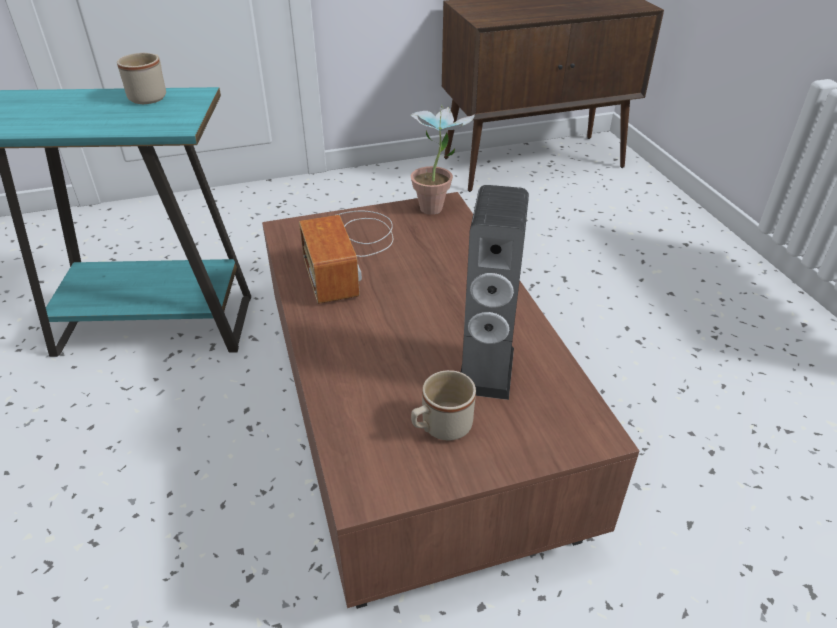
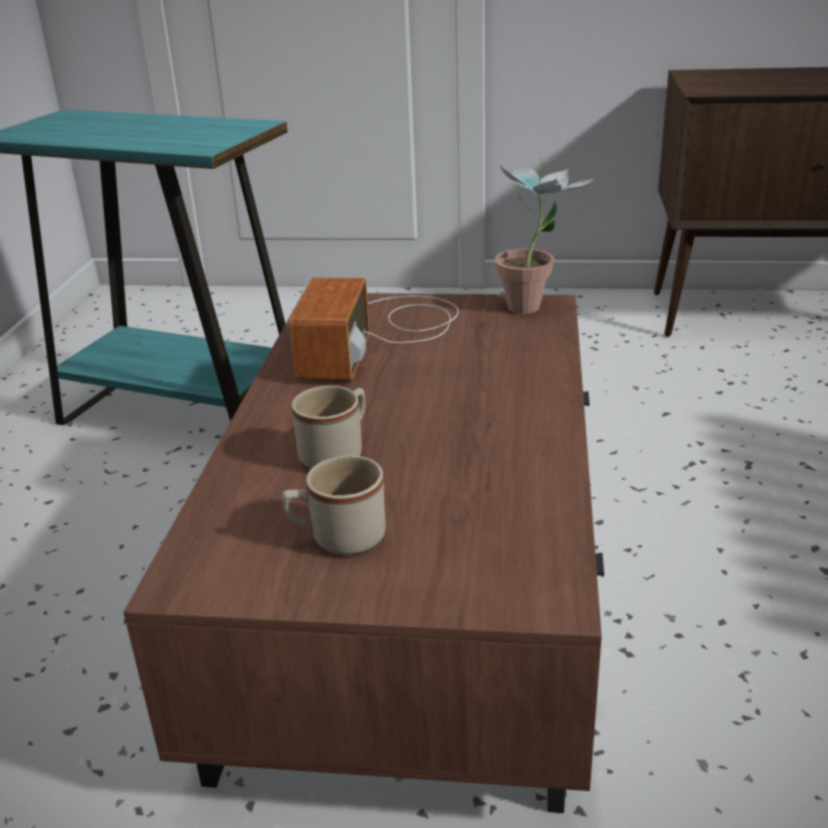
camera: 25 degrees right, 10 degrees down
beige mug [117,53,166,104] -> beige mug moved to [291,386,365,469]
speaker [461,185,529,400] -> none

